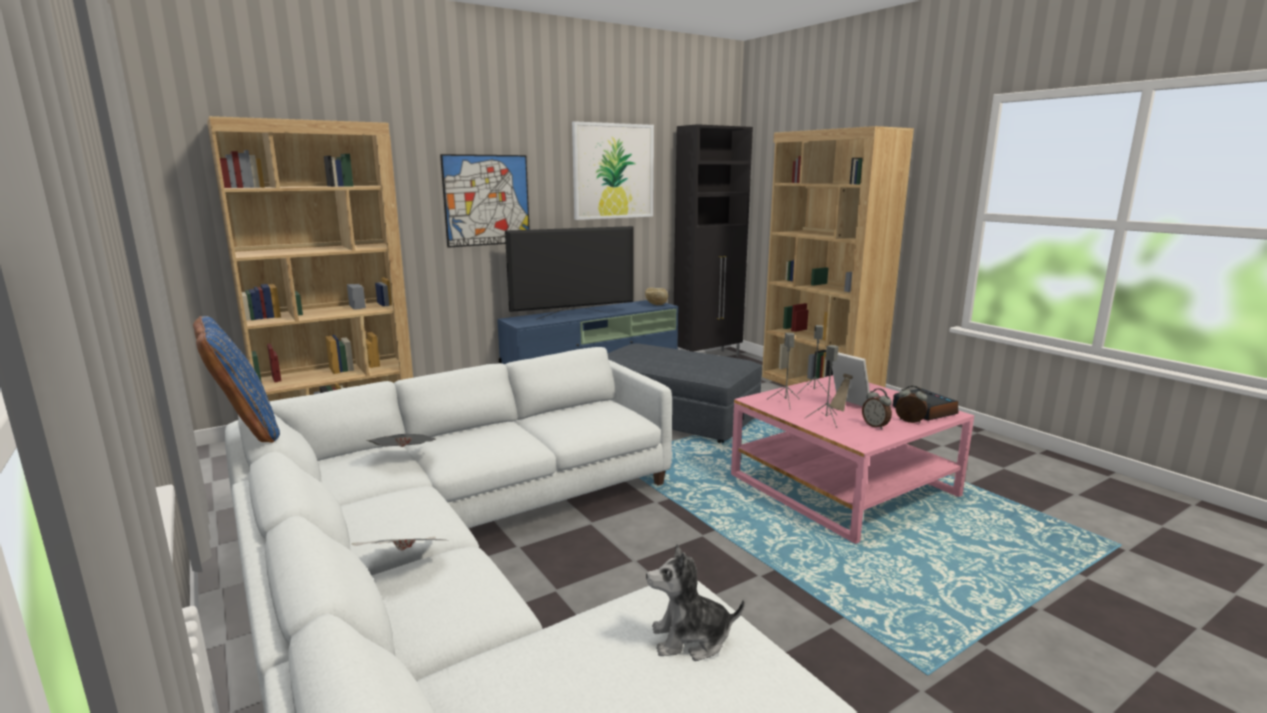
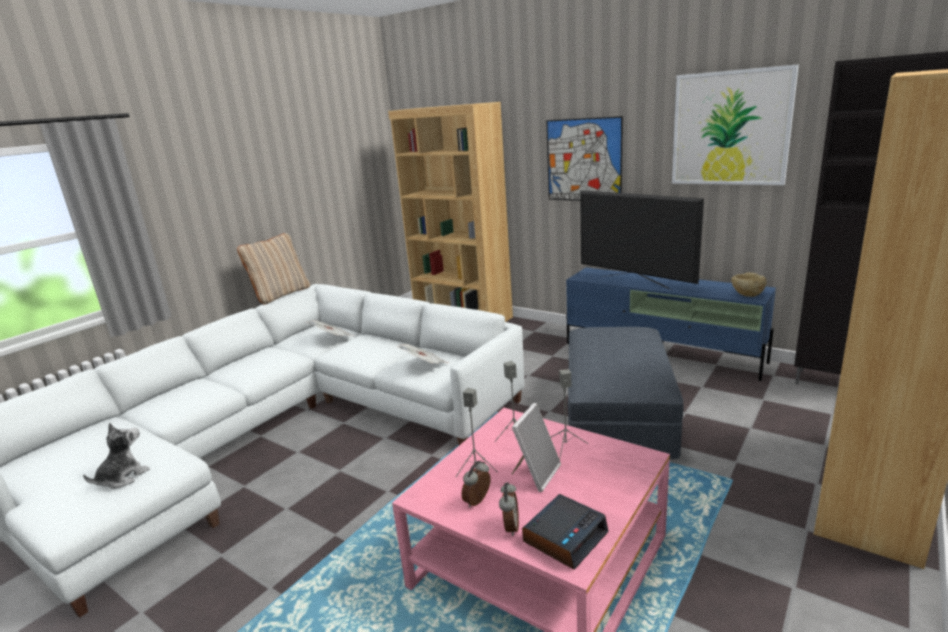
camera: 70 degrees right, 5 degrees up
blue pillow [193,316,280,443] -> beige pillow [237,233,310,305]
newspaper [351,537,446,550] -> newspaper moved to [397,344,450,364]
plush toy [646,544,745,661] -> plush toy turned 60 degrees clockwise [83,423,150,489]

